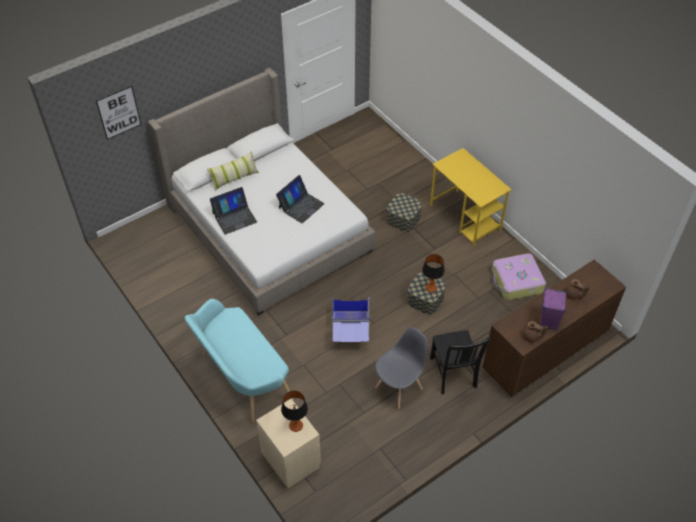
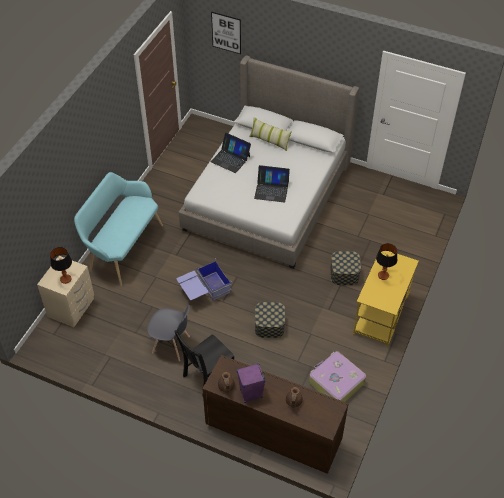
camera: 60 degrees right, 0 degrees up
table lamp [422,254,445,293] -> table lamp moved to [376,243,397,280]

